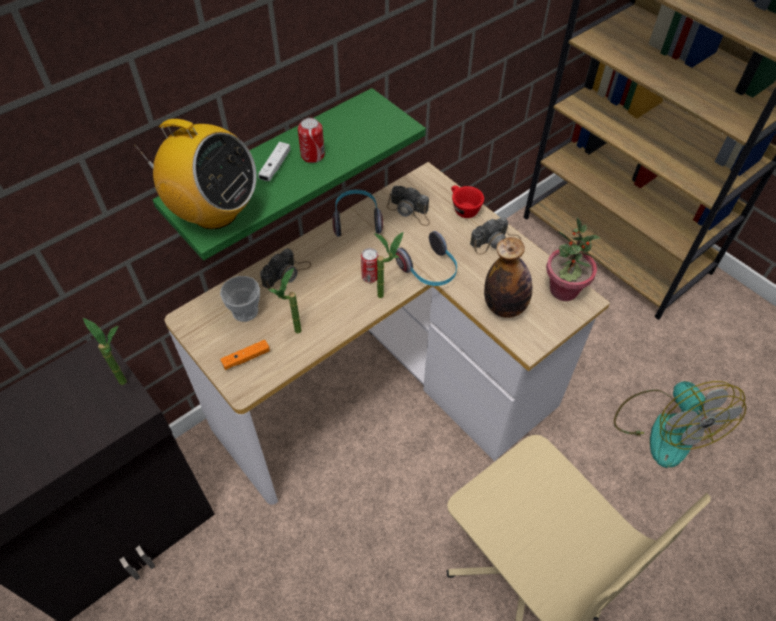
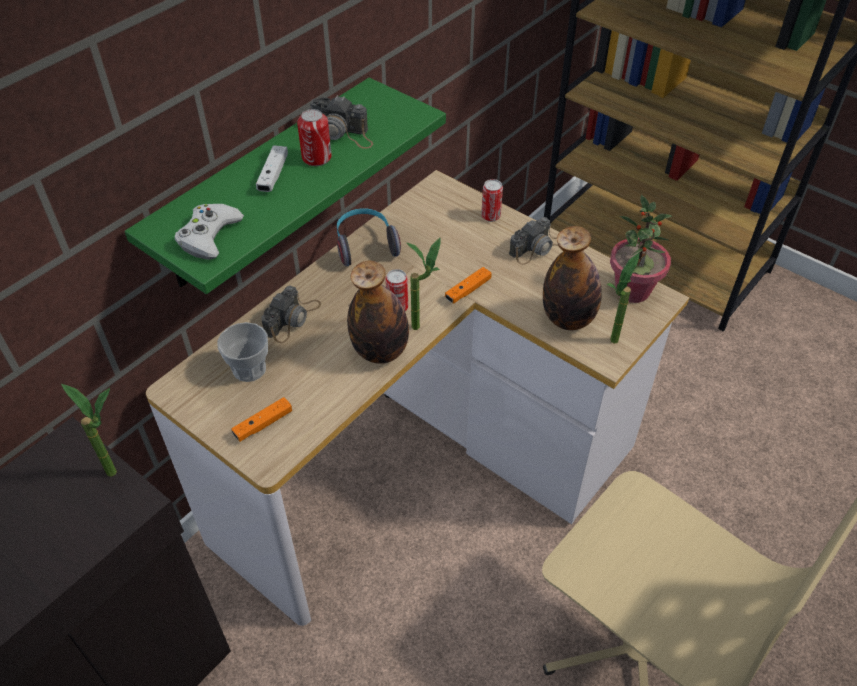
camera: 10 degrees left, 5 degrees down
radio [134,119,257,229] -> white game controller [175,204,244,260]
potted plant [268,268,302,333] -> potted plant moved to [607,252,640,344]
camera [387,186,430,226] -> camera moved to [308,95,373,149]
headphones [395,231,457,286] -> orange game controller [445,267,492,303]
red cup [451,185,484,218] -> can [481,179,503,222]
fan [614,381,746,468] -> none
none -> bottle [347,261,409,364]

